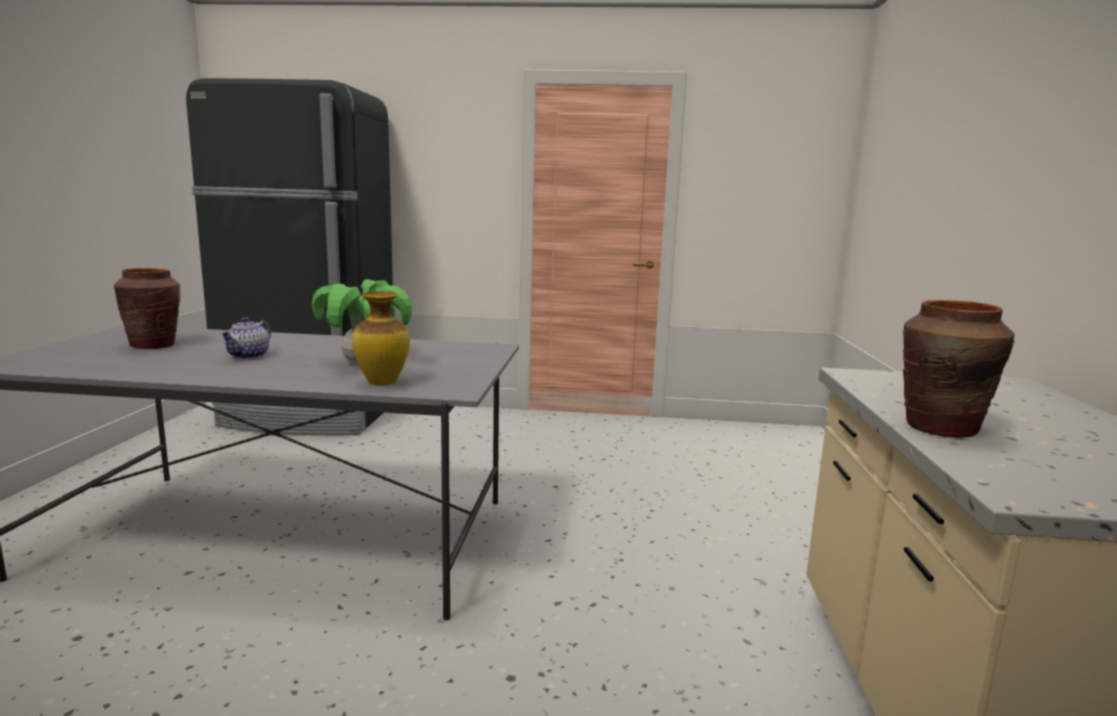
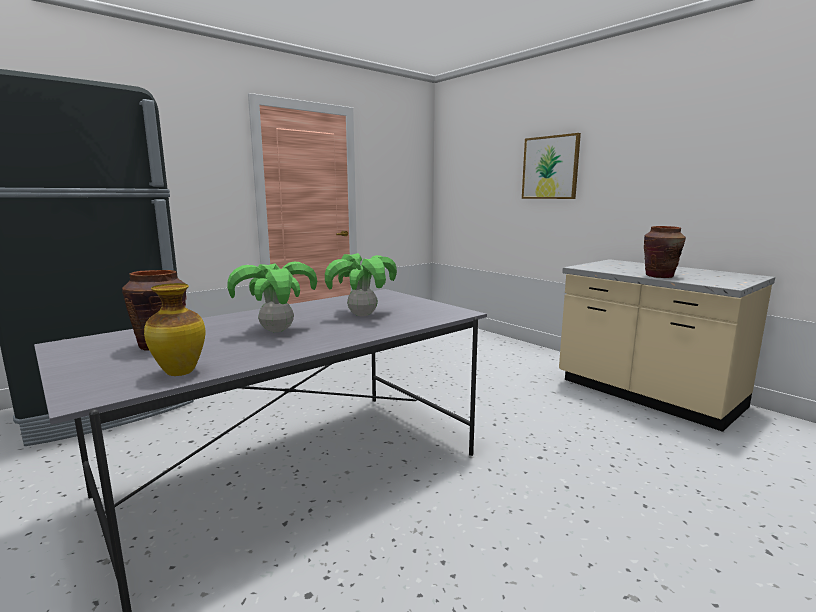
camera: 45 degrees left, 0 degrees up
teapot [220,317,271,359] -> potted plant [227,262,317,332]
vase [352,292,410,386] -> vase moved to [144,283,205,376]
none -> picture [522,133,581,199]

